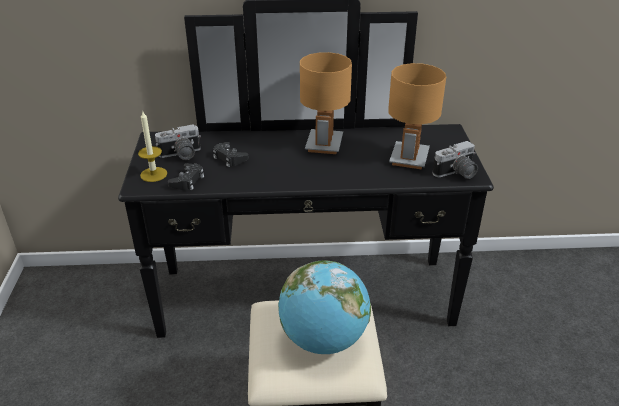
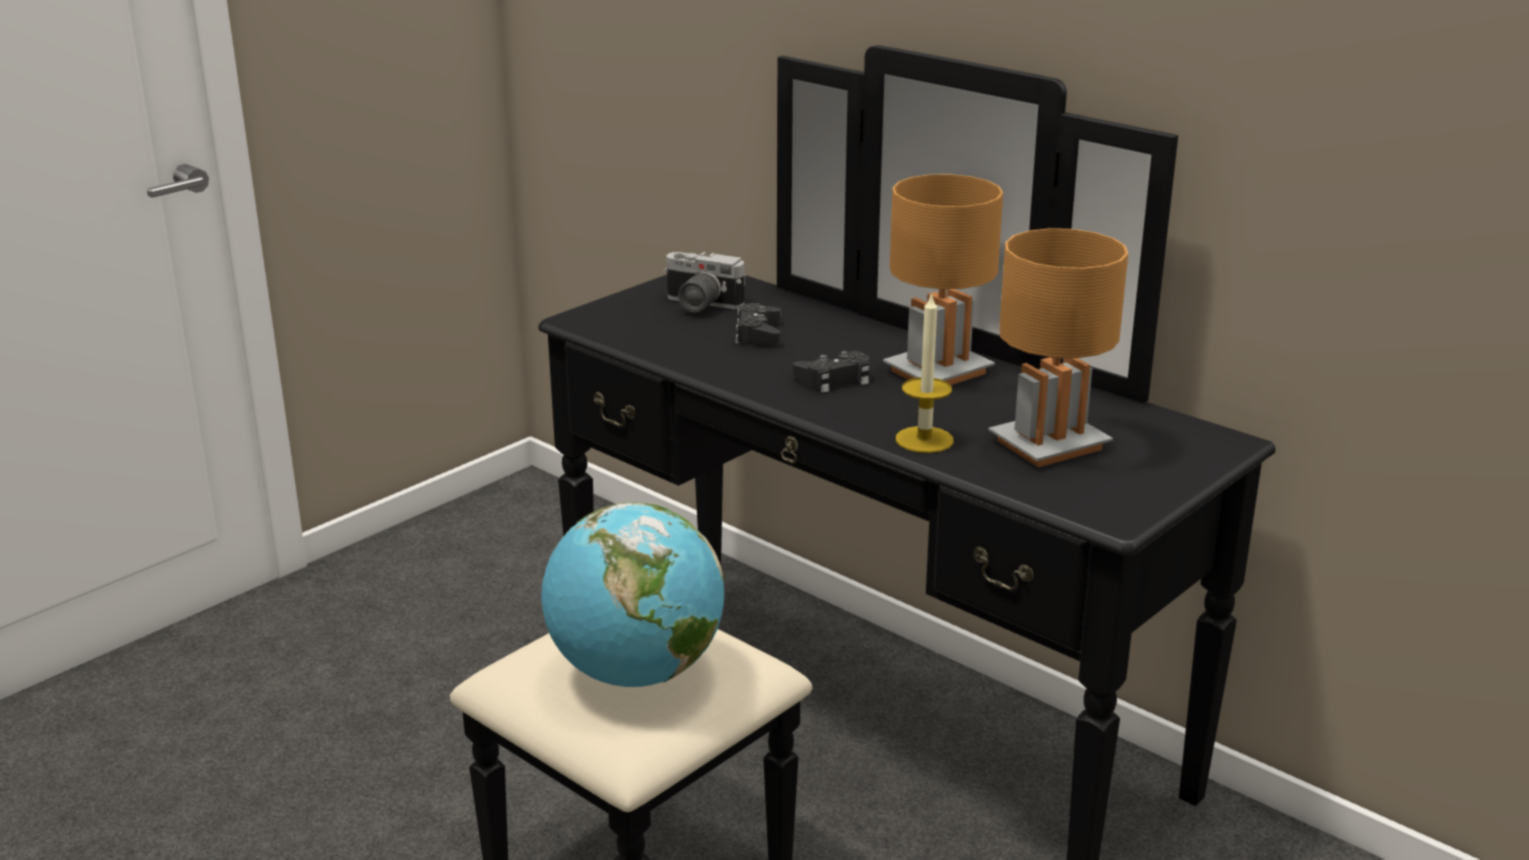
camera: 45 degrees right, 10 degrees down
candle [138,110,167,182] -> candle moved to [896,292,954,453]
black game controller [168,163,204,190] -> black game controller moved to [793,351,870,393]
camera [432,141,478,179] -> none

